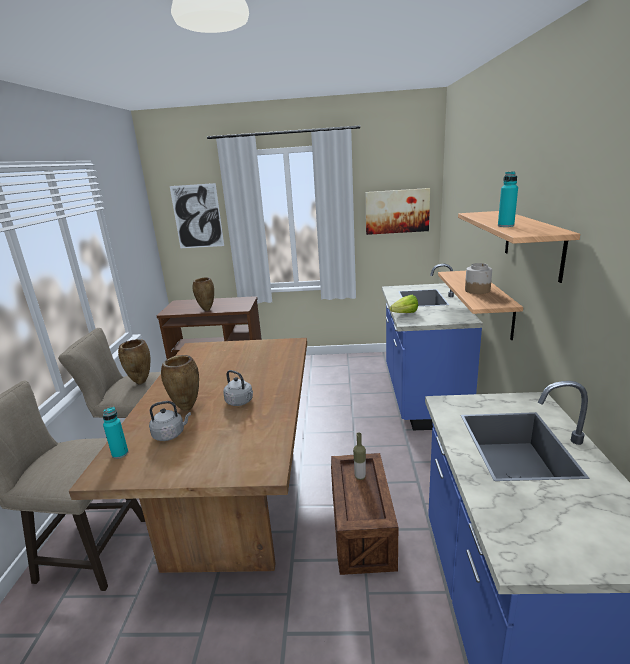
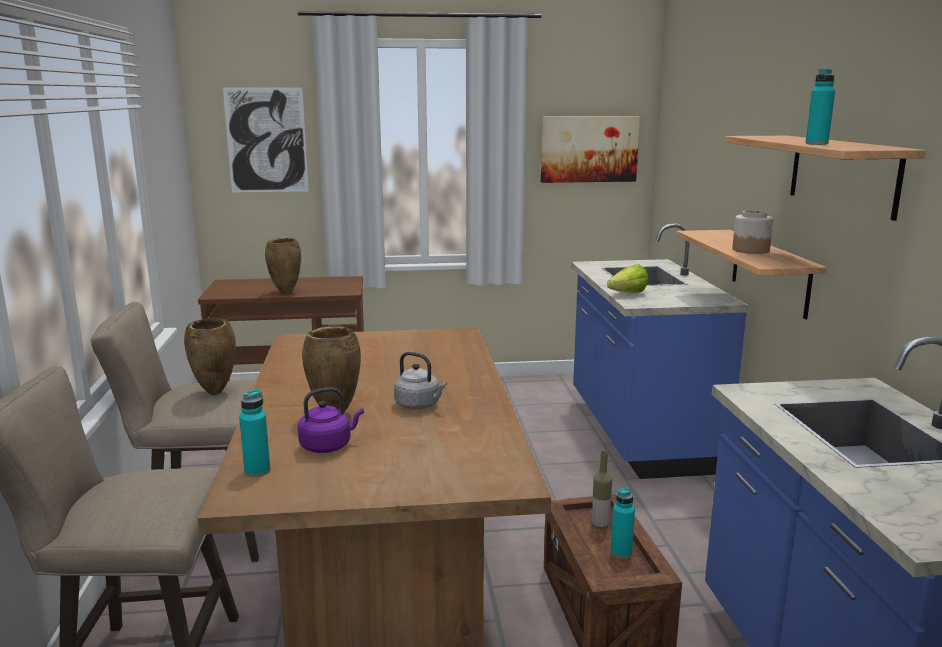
camera: 10 degrees left, 5 degrees down
grey kettle [149,401,191,441] -> purple kettle [298,387,364,453]
none -> turquoise bottle [611,487,635,559]

